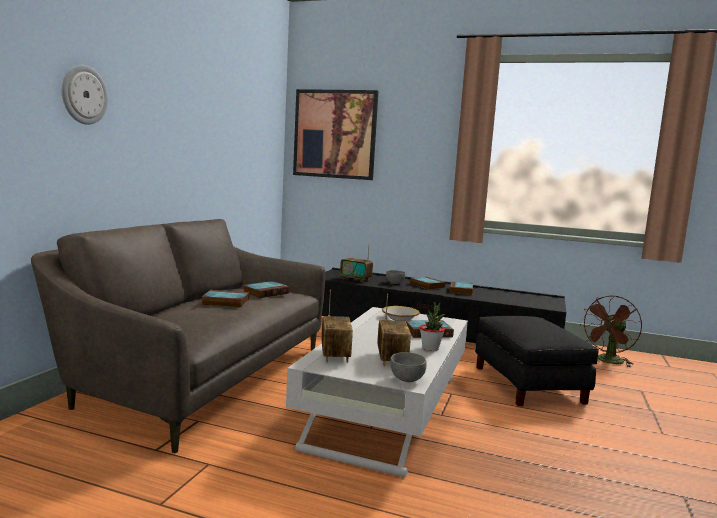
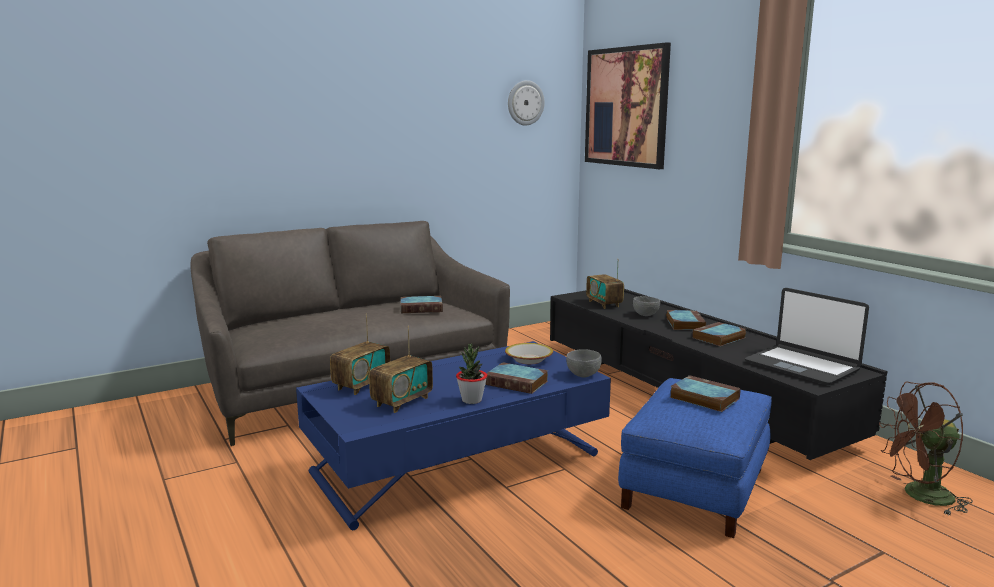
camera: 40 degrees right, 5 degrees up
wall clock [62,65,108,125] -> wall clock moved to [508,80,545,126]
book [202,290,249,307] -> book moved to [670,375,741,412]
white coffee table [286,307,468,478] -> blue coffee table [296,341,611,530]
grey bowl [390,352,427,382] -> grey bowl moved to [566,349,602,377]
black ottoman [475,316,599,406] -> blue ottoman [618,378,772,538]
none -> laptop [745,288,869,385]

